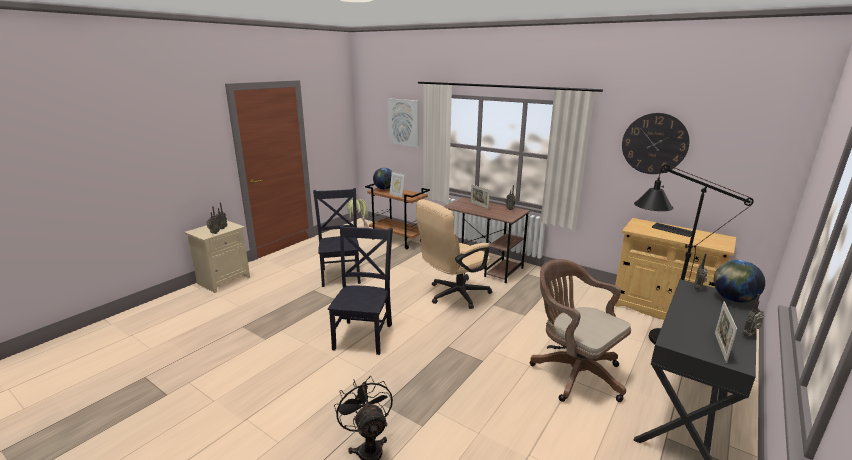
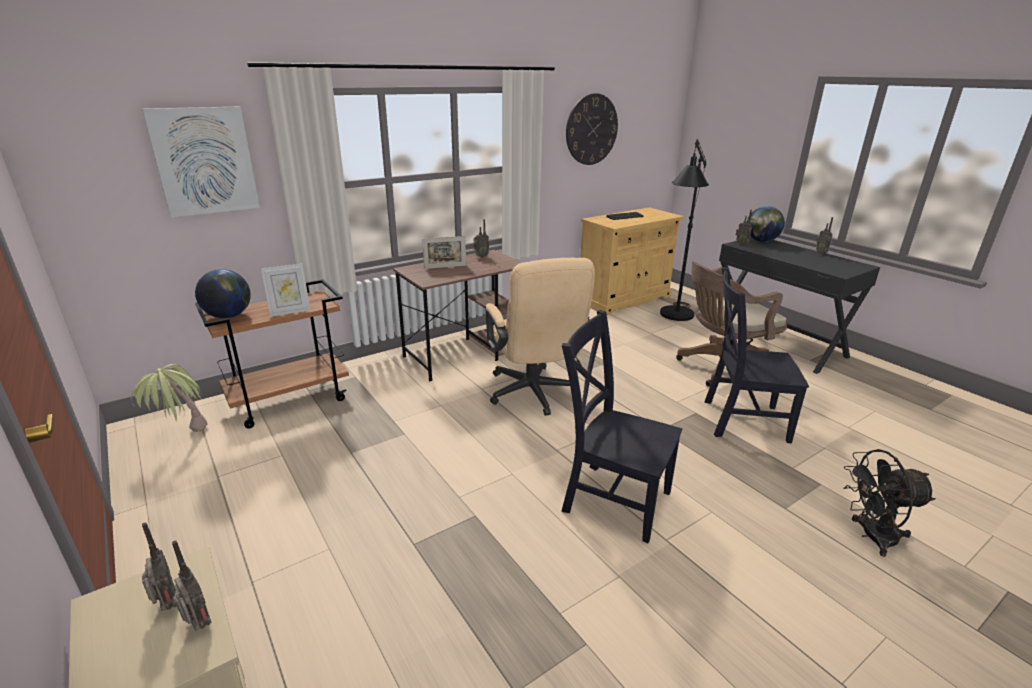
camera: 70 degrees left, 5 degrees up
black chair [313,188,361,287] -> black chair moved to [704,267,809,443]
picture frame [715,301,737,363] -> none

